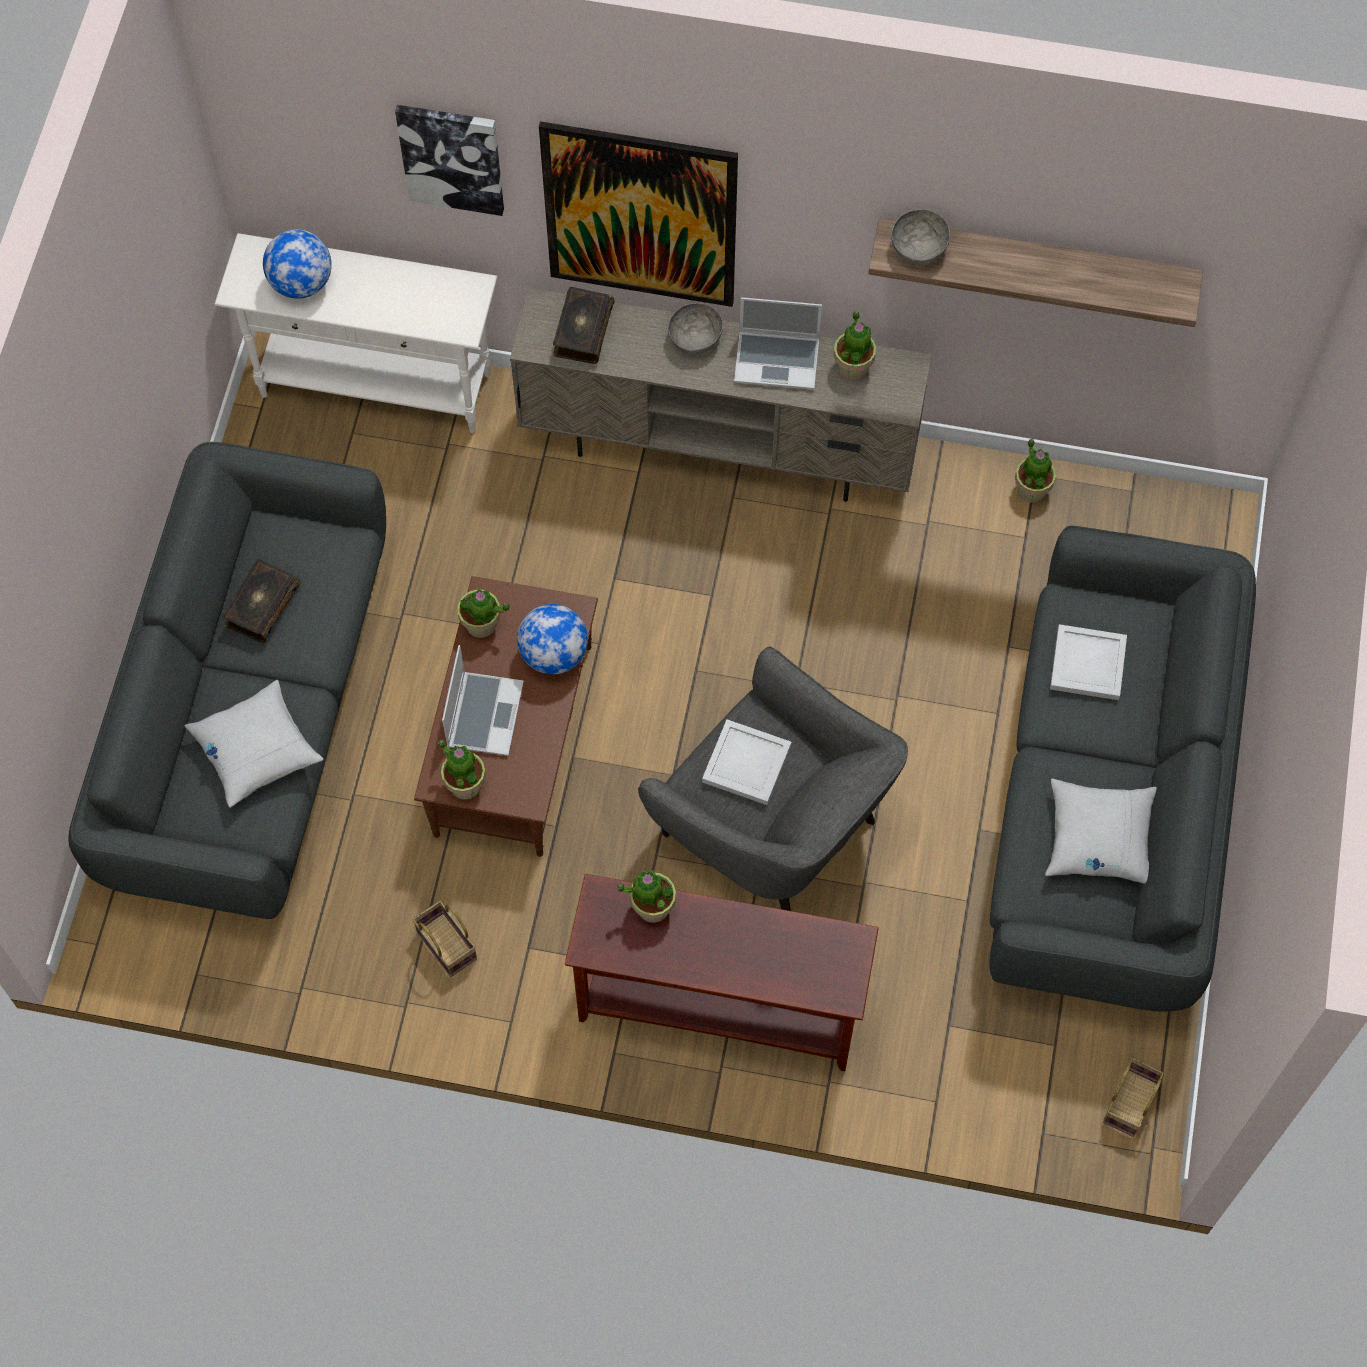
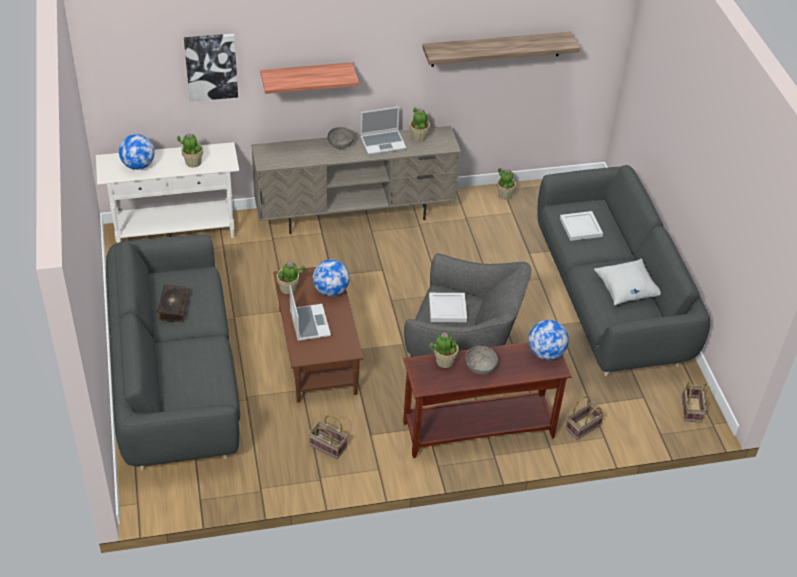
camera: 25 degrees left, 20 degrees down
grey pillow [185,680,324,808] -> none
potted plant [438,740,486,800] -> potted plant moved to [177,133,203,168]
picture [539,121,738,307] -> shelf [260,62,359,94]
book [553,287,614,364] -> none
grey bowl [891,209,950,265] -> grey bowl moved to [466,346,498,375]
none -> globe [528,320,569,360]
none -> basket [566,396,604,440]

